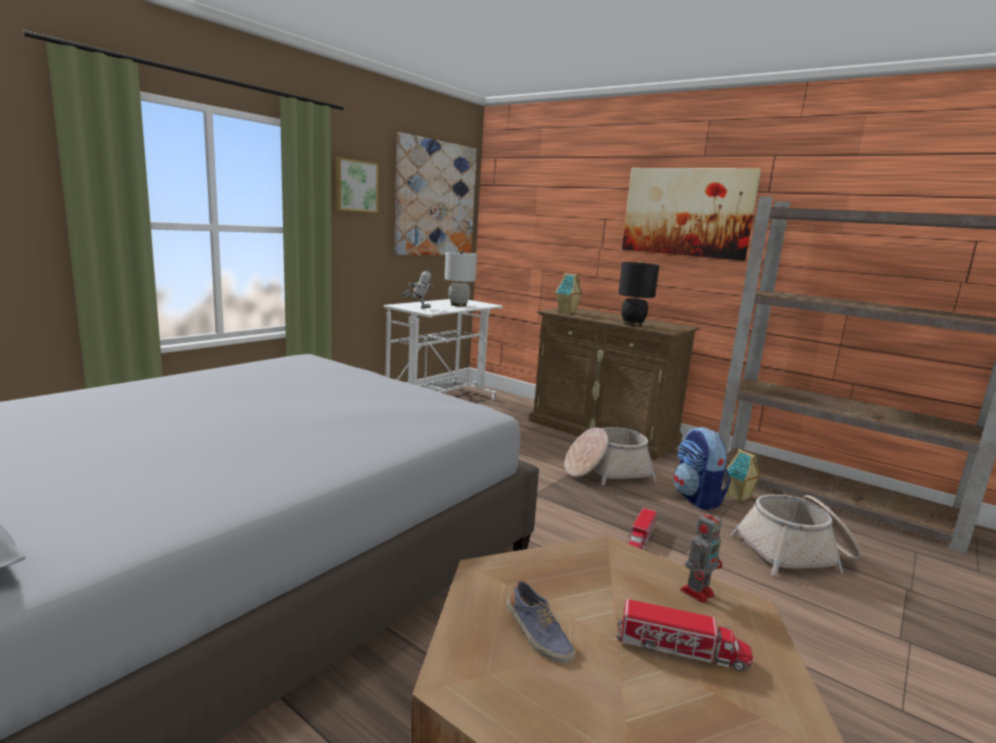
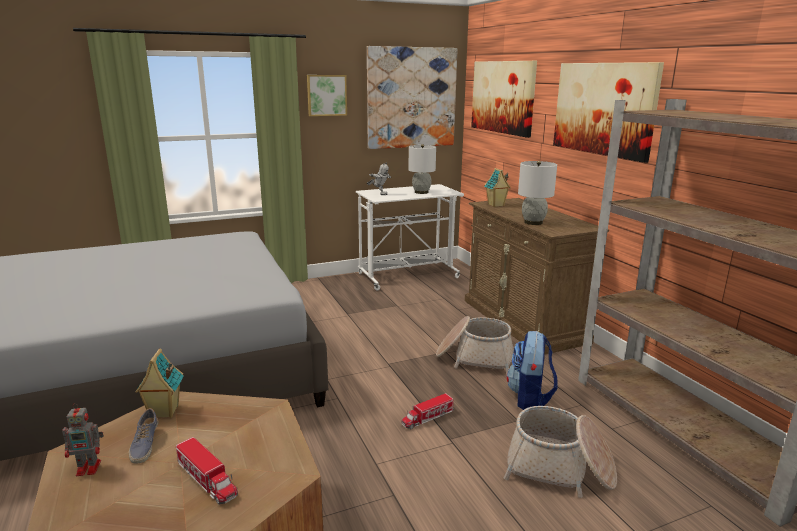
camera: 30 degrees right, 5 degrees up
black table lamp [618,261,659,327] -> white table lamp [518,161,557,225]
toy robot [680,507,723,603] -> toy robot moved to [62,403,104,476]
toy house [726,449,762,502] -> toy house moved to [135,348,184,418]
none -> picture [471,61,537,138]

